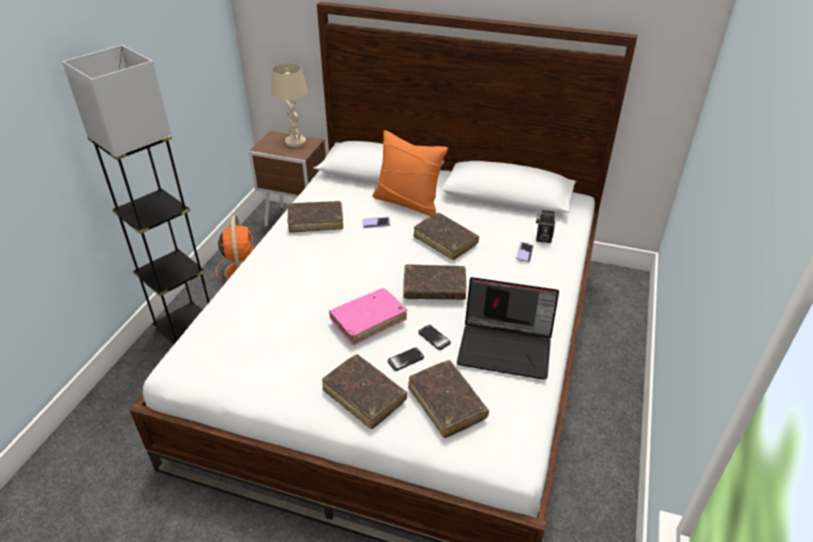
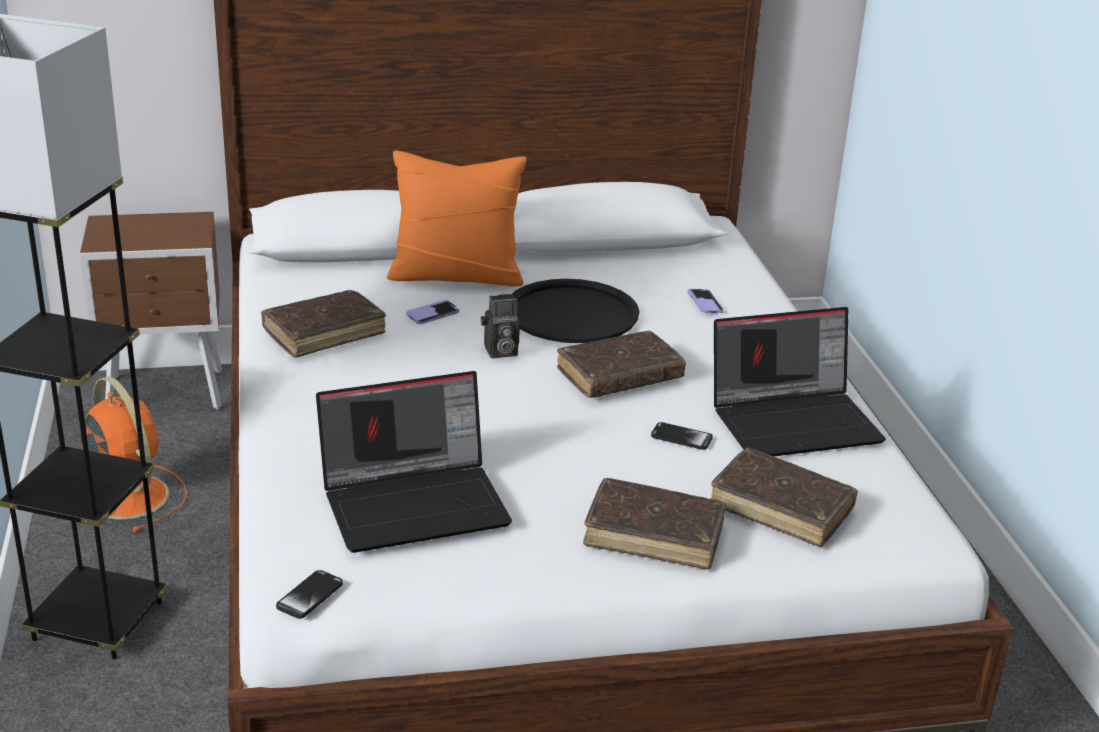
camera: 30 degrees left, 10 degrees down
beige table lamp [272,63,308,147] -> none
pink book [329,288,407,345] -> none
phone [388,347,424,371] -> phone moved to [276,570,343,619]
brown book [413,213,479,260] -> black tray [512,279,639,343]
camera [536,210,555,243] -> camera moved to [481,294,520,358]
none -> laptop [316,371,512,553]

